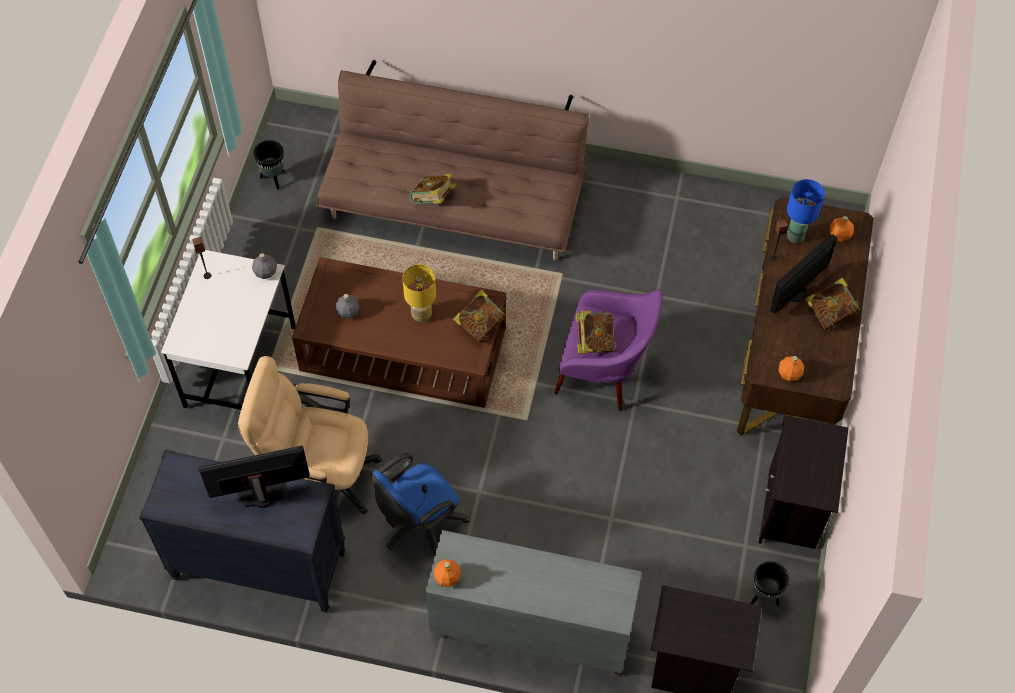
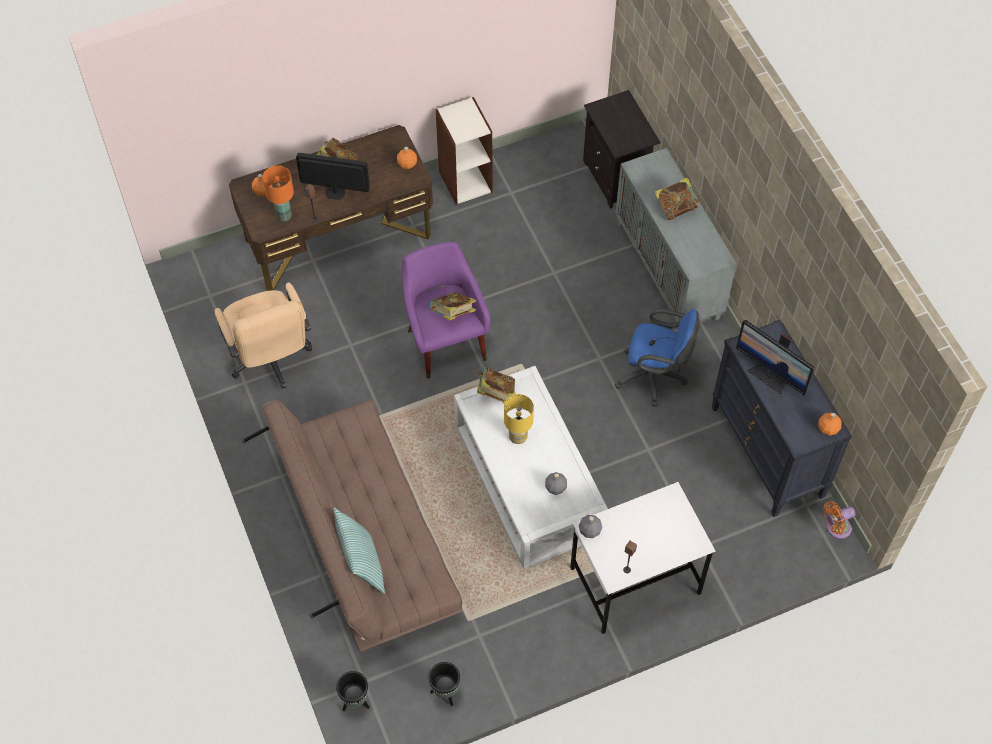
camera: 125 degrees left, 0 degrees up
beige office chair [238,356,382,515] -> beige office chair moved to [215,282,312,389]
brown coffee table [292,257,506,408] -> white coffee table [454,366,608,569]
book [410,174,456,204] -> book moved to [655,178,701,220]
orange bottle [434,559,461,587] -> orange bottle moved to [818,413,842,436]
black planter [750,561,789,606] -> black planter moved to [336,671,370,711]
black nightstand [758,415,849,549] -> bookcase [435,97,493,205]
blue table lamp [787,179,825,243] -> orange table lamp [263,165,294,221]
none -> pillow [334,507,385,594]
none -> orange fan [823,501,856,539]

